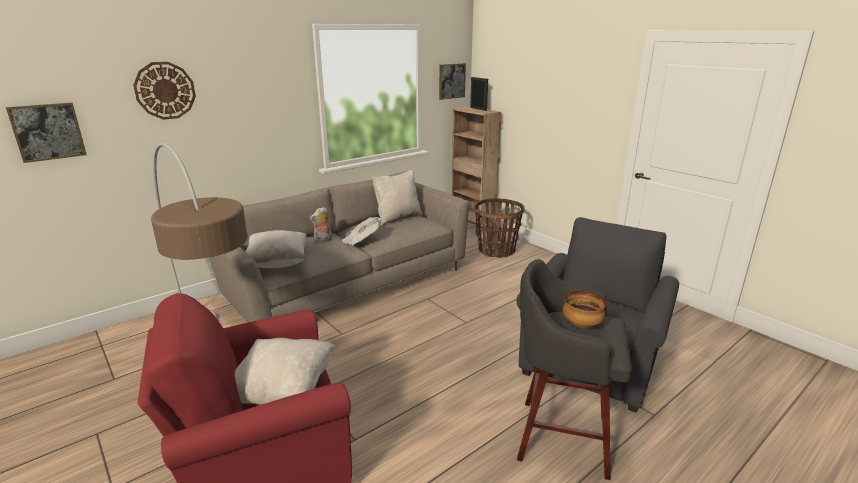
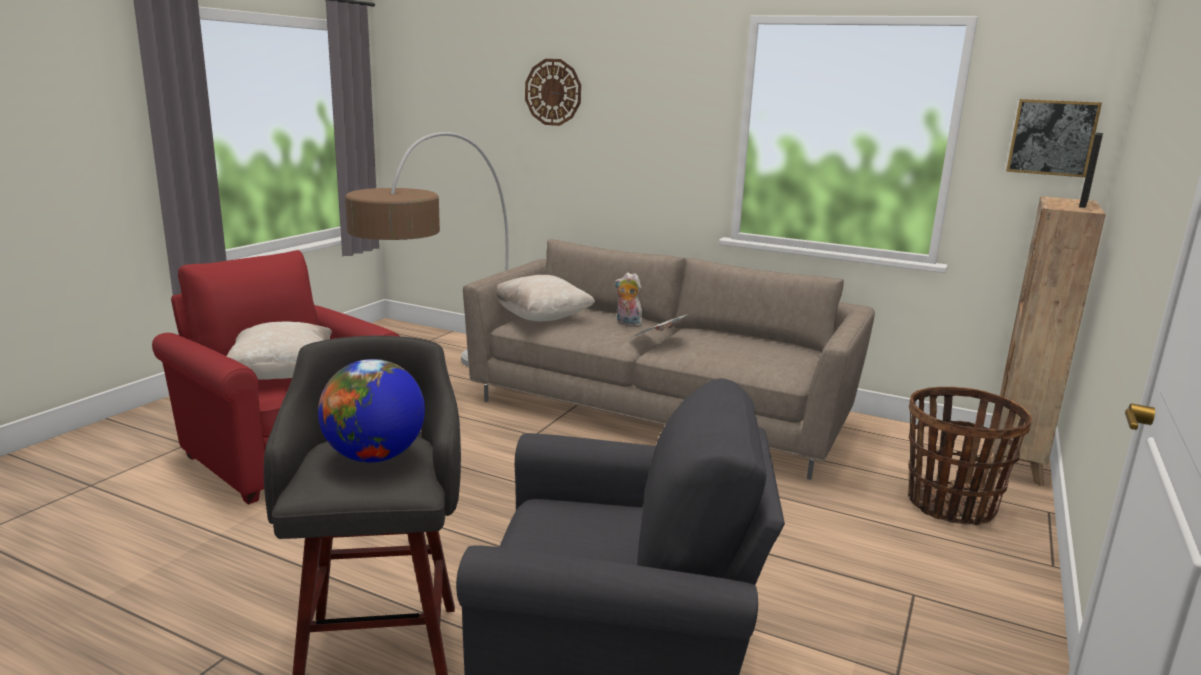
camera: 65 degrees right, 5 degrees down
picture [6,103,87,163] -> none
beige pillow [372,170,423,225] -> none
bowl [563,291,607,329] -> globe [318,359,425,463]

